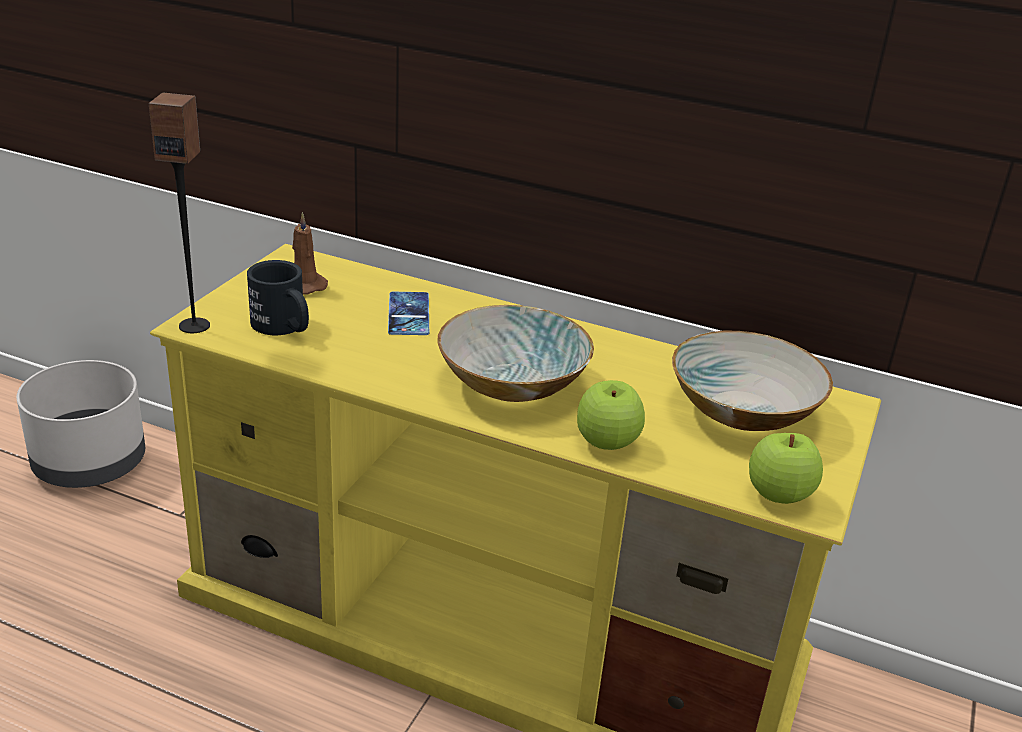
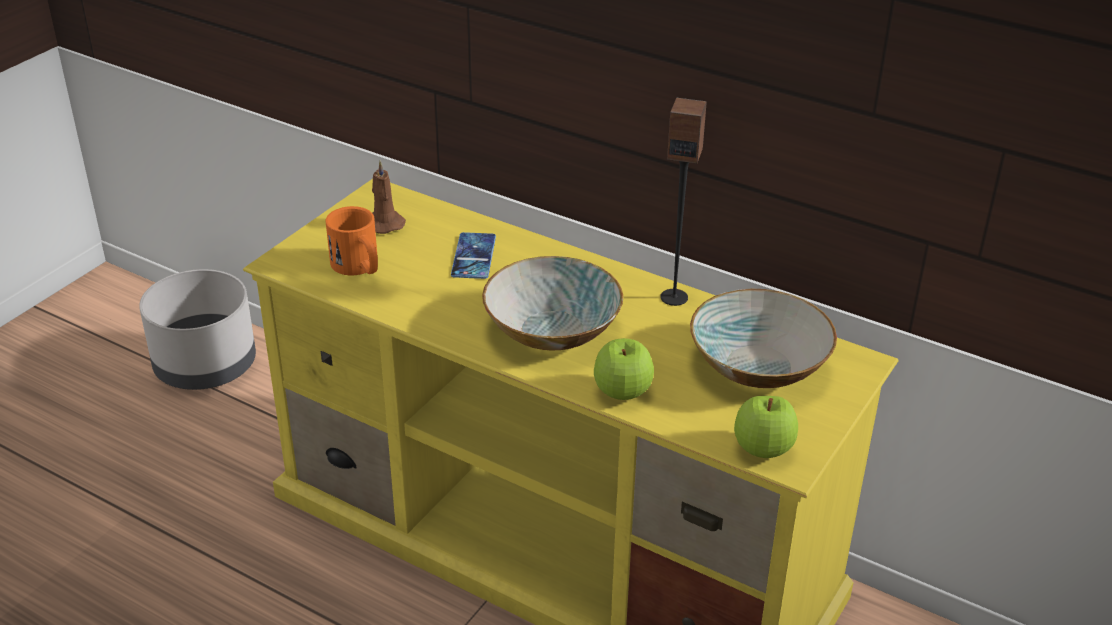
camera: 10 degrees right, 5 degrees up
speaker [149,93,210,333] -> speaker moved to [660,98,707,306]
black mug [247,260,309,335] -> orange mug [325,206,378,275]

